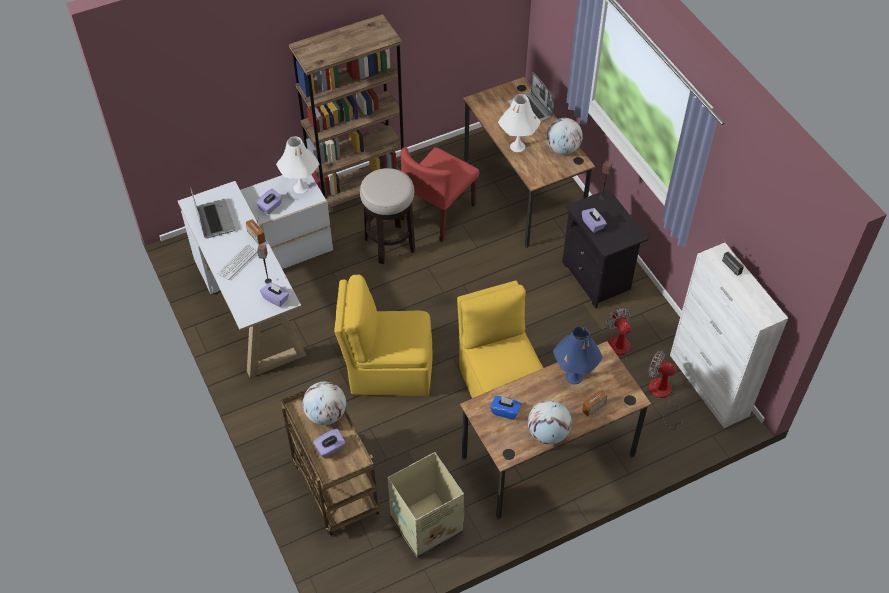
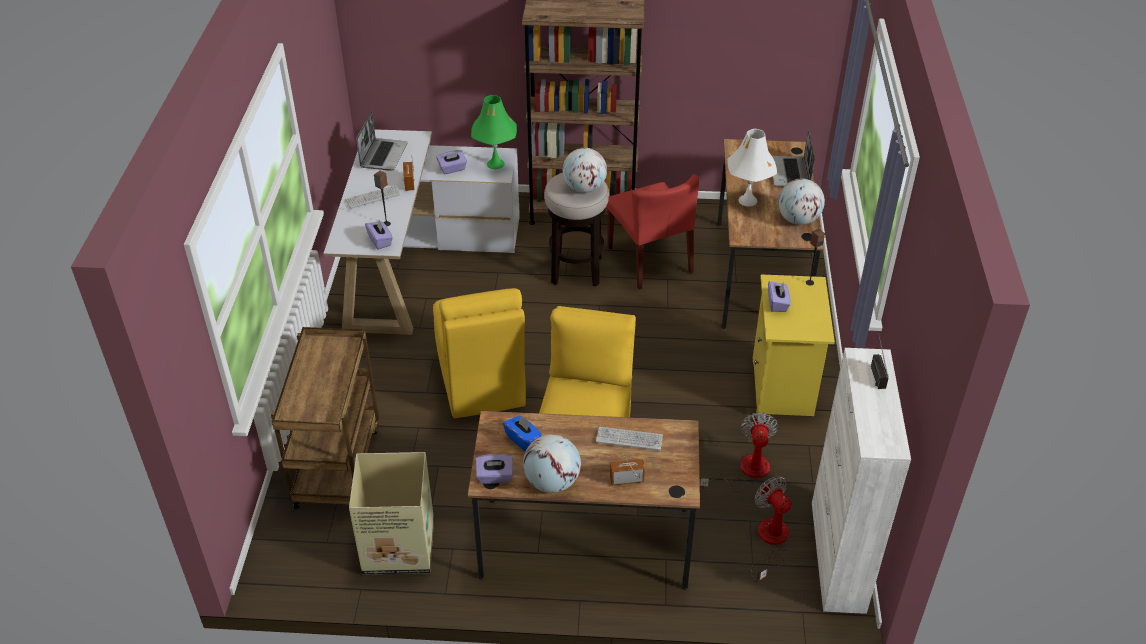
camera: 30 degrees right, 10 degrees down
white table lamp [276,137,319,194] -> green table lamp [471,95,517,169]
globe [303,381,346,425] -> globe moved to [563,148,607,193]
purple tissue box [313,429,346,458] -> purple tissue box moved to [476,454,513,484]
yellow chair [334,275,432,396] -> yellow chair turned 135 degrees counterclockwise [433,288,526,418]
red chair [401,147,479,242] -> red chair turned 90 degrees counterclockwise [606,174,699,290]
blue table lamp [553,326,603,384] -> keyboard [596,426,663,451]
black nightstand [562,189,648,309] -> yellow nightstand [753,274,835,417]

